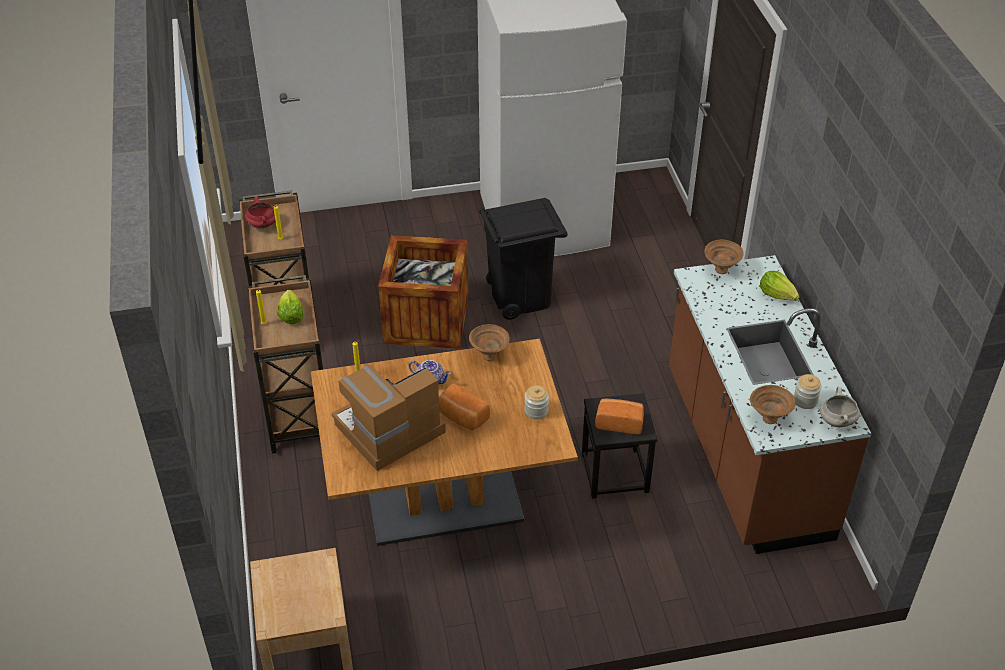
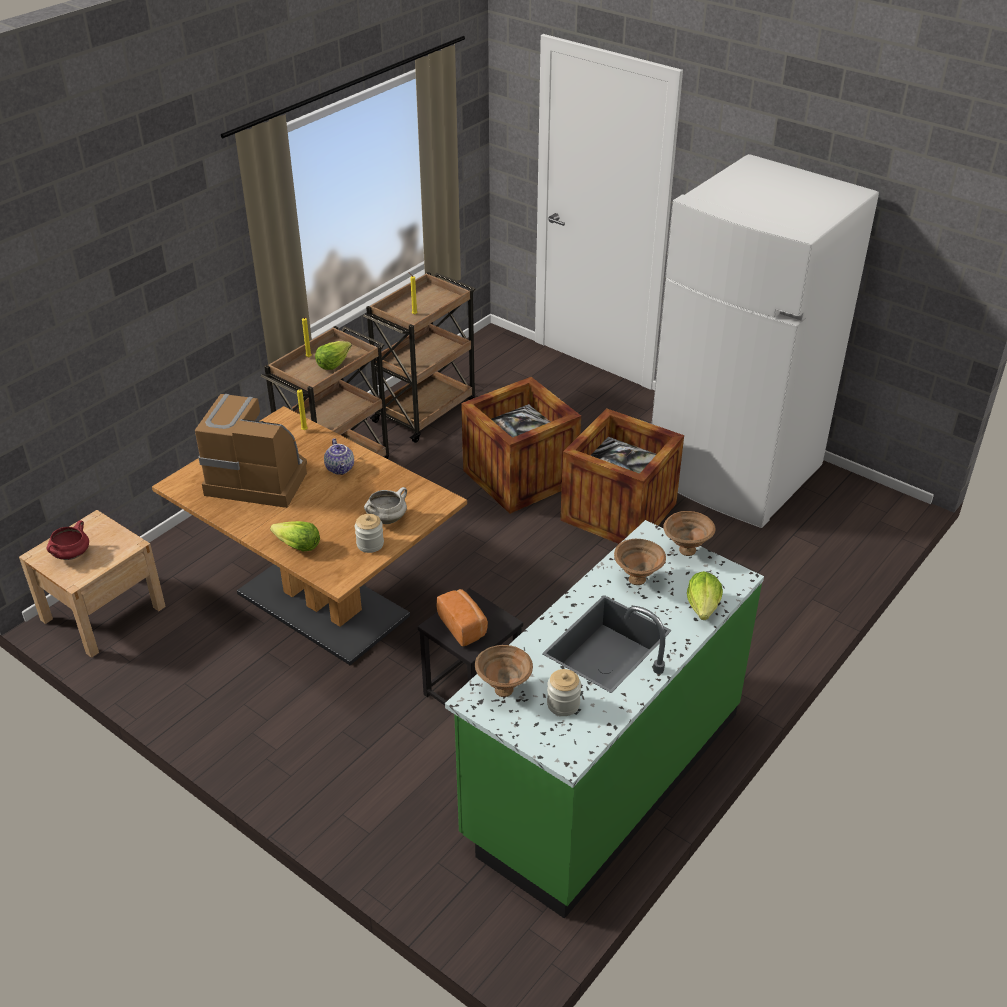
camera: 50 degrees right, 5 degrees down
red cooking pot [245,196,275,229] -> red cooking pot moved to [47,520,89,560]
bread [439,383,490,430] -> none
brown bowl [469,324,510,361] -> brown bowl moved to [614,539,666,585]
black trash can [479,198,568,320] -> crate [560,408,684,544]
brown counter [669,255,871,554] -> green counter [445,520,764,919]
white cooking pot [820,387,860,427] -> white cooking pot moved to [364,487,407,524]
none -> lettuce [270,521,320,552]

